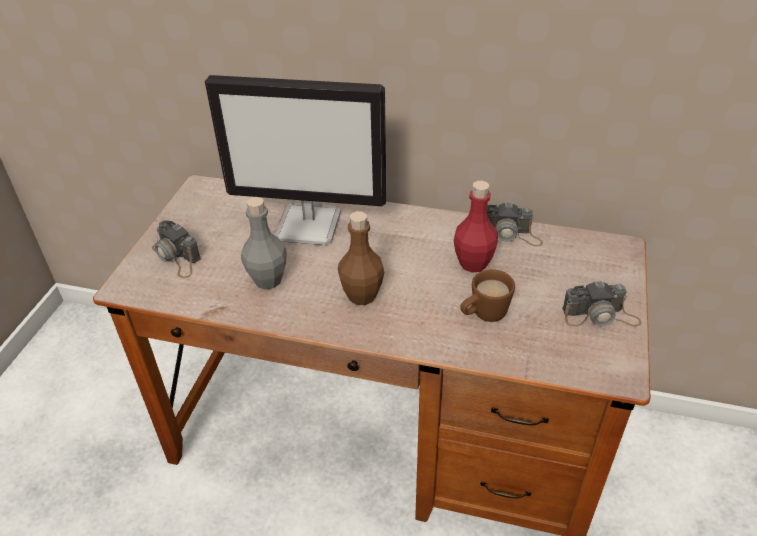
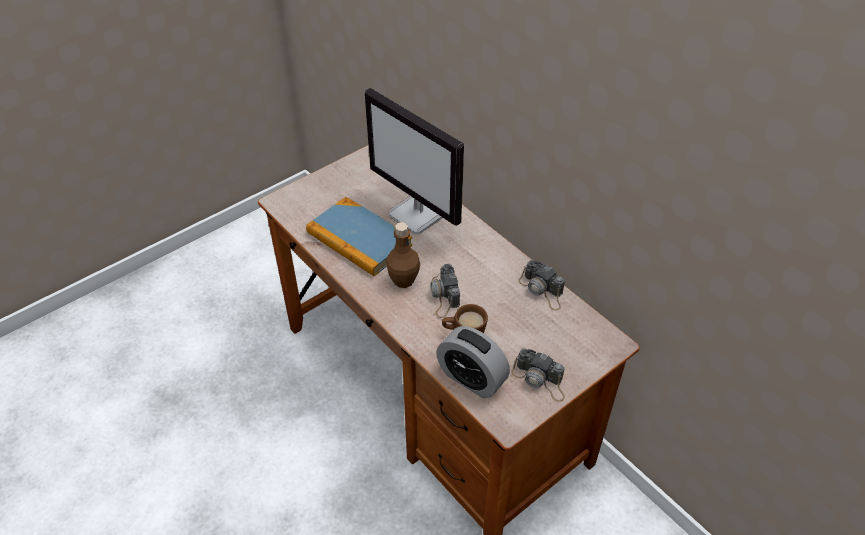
camera: 35 degrees right, 5 degrees up
camera [152,220,201,278] -> camera moved to [431,264,460,318]
grey bottle [241,197,287,290] -> book [306,197,412,276]
red bottle [454,181,498,273] -> none
none -> alarm clock [436,326,510,398]

